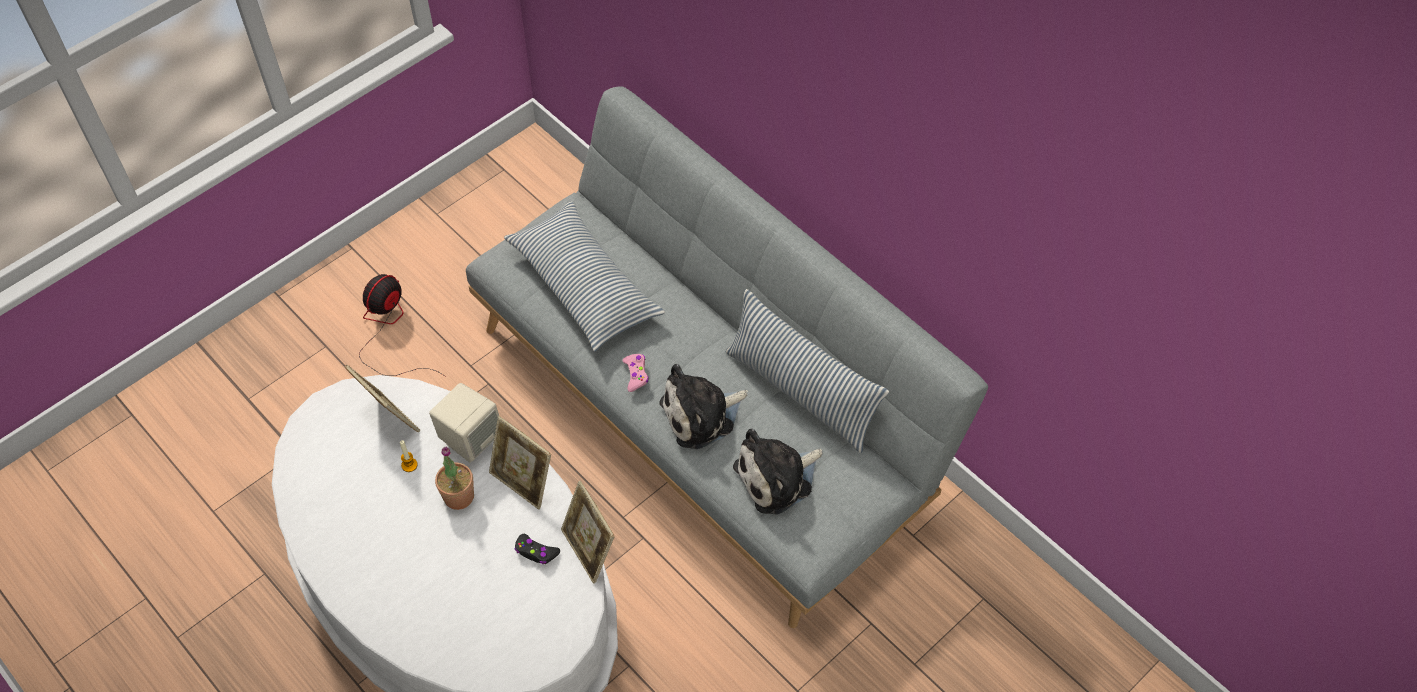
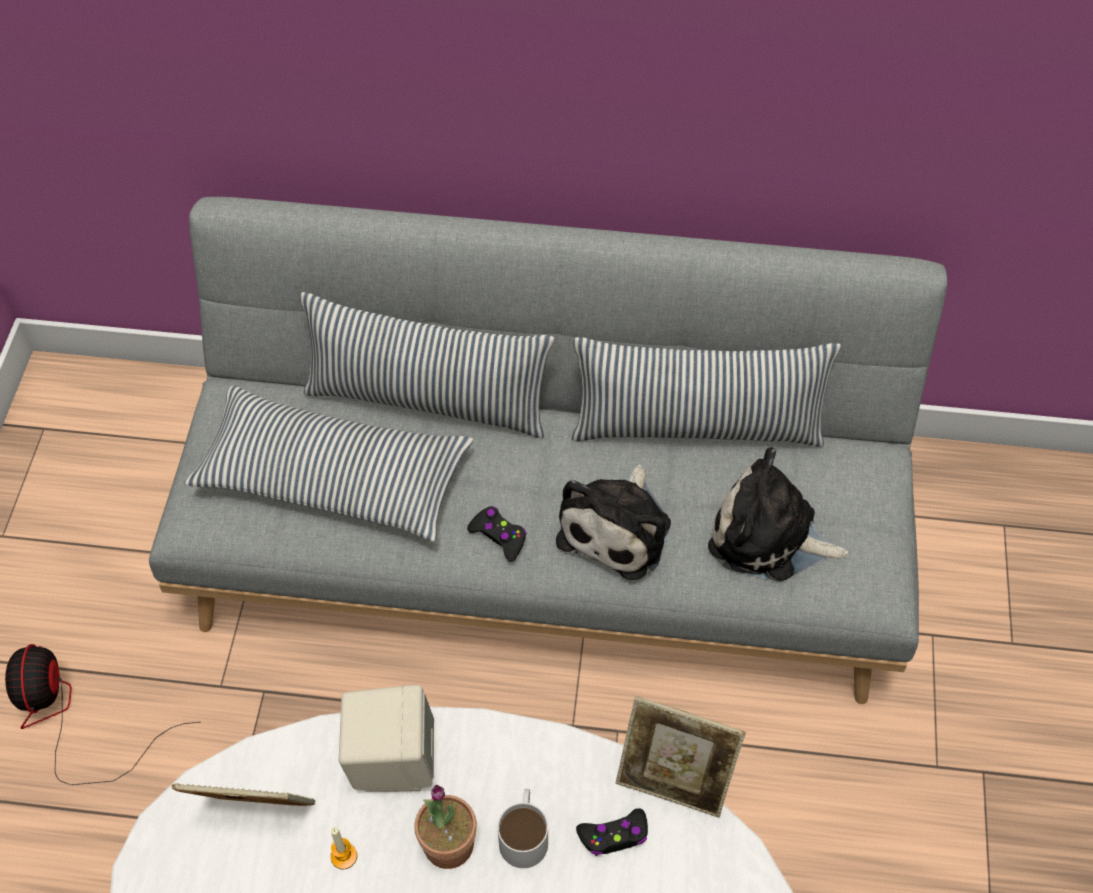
camera: 40 degrees left, 0 degrees up
picture frame [489,416,551,510] -> none
pink game controller [623,354,649,392] -> black game controller [467,506,527,562]
plush toy [733,428,822,514] -> plush toy turned 90 degrees clockwise [708,447,848,581]
none -> pillow [300,292,554,438]
none -> white mug [498,789,548,868]

